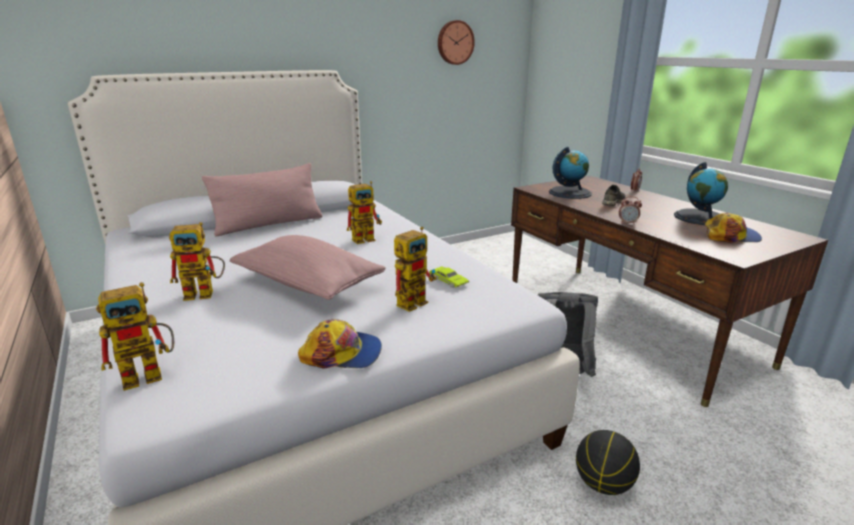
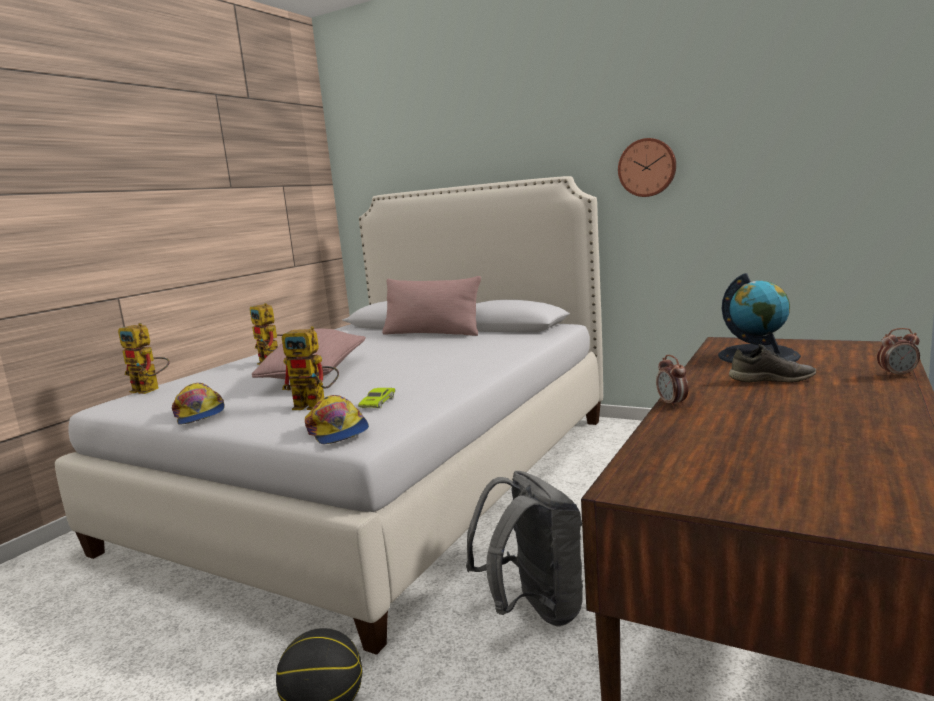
camera: 60 degrees right, 10 degrees down
toy robot [347,181,382,244] -> none
wall clock [438,20,475,65] -> wall clock moved to [618,138,676,197]
globe [674,162,728,225] -> none
cap [705,213,762,243] -> cap moved to [305,395,369,444]

